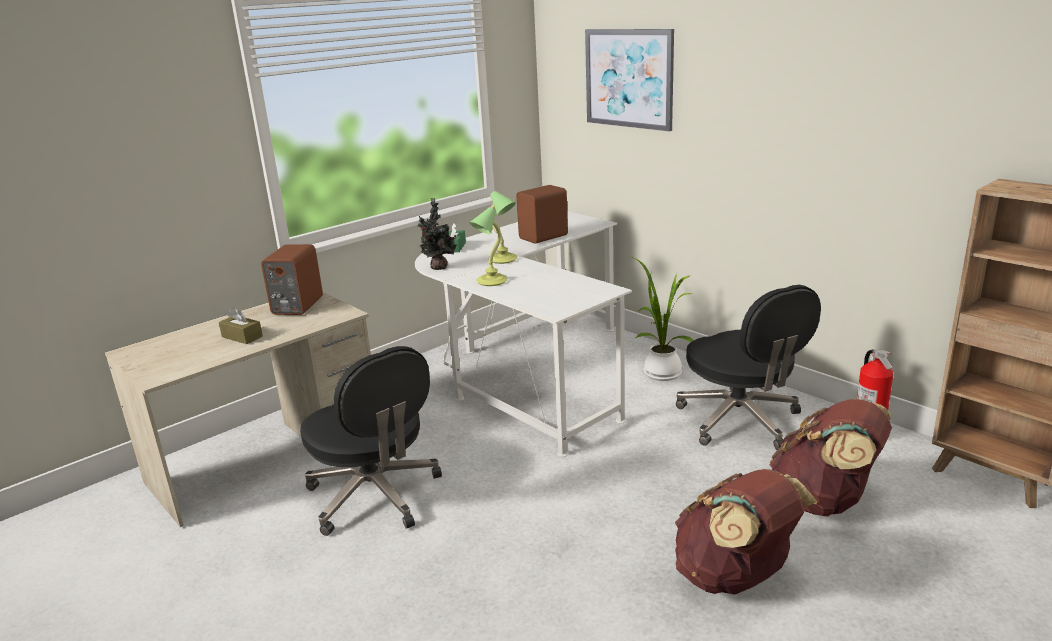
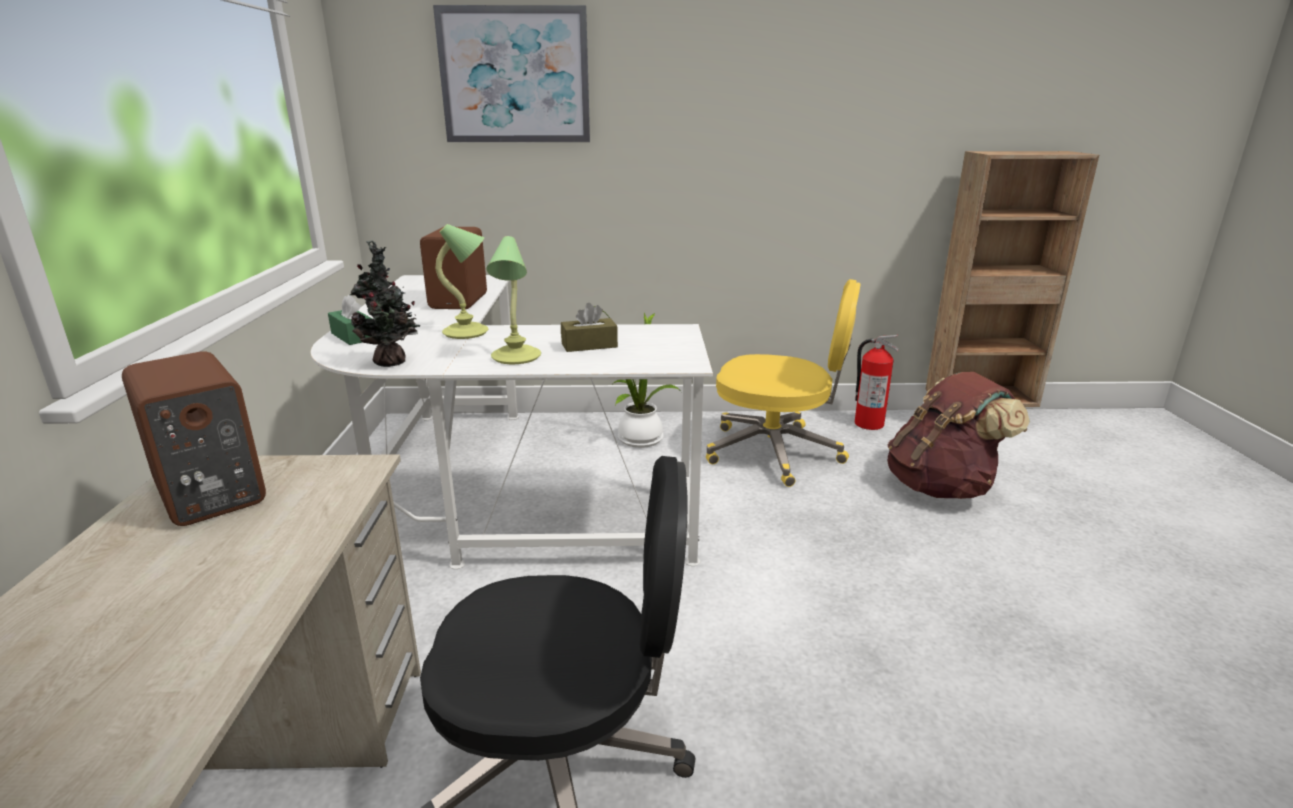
camera: 50 degrees left, 0 degrees up
brown tissue box [219,307,263,344] -> brown tissue box moved to [561,303,618,352]
brown backpack [675,469,816,594] -> none
black office chair [676,285,821,450] -> yellow office chair [706,279,861,487]

